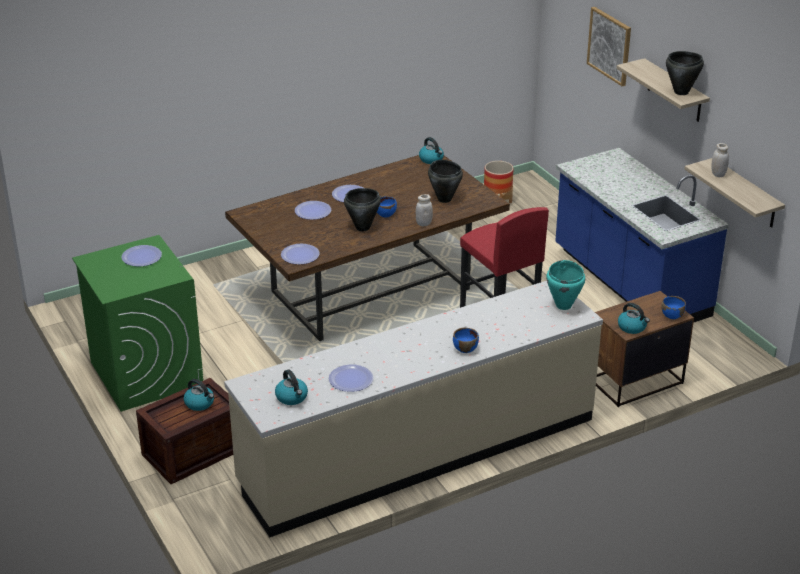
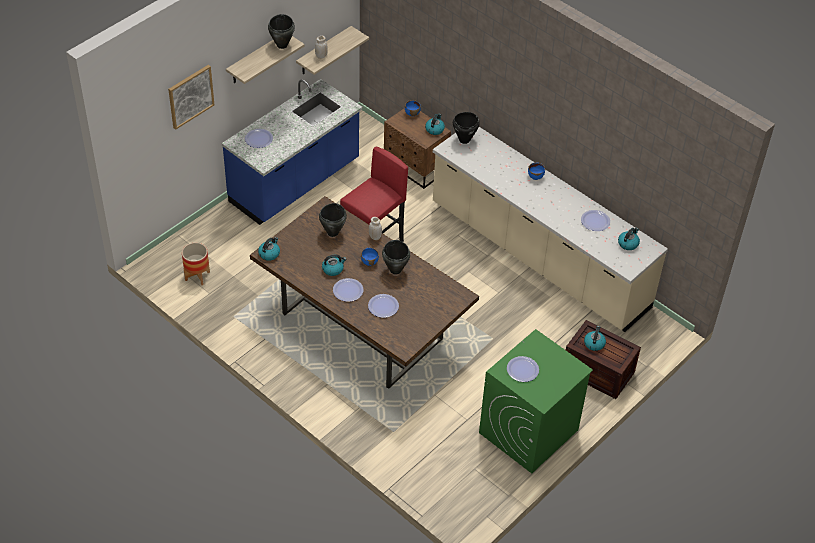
camera: 110 degrees left, 15 degrees up
plate [281,244,320,264] -> plate moved to [245,129,273,148]
turquoise cooking pot [546,260,585,310] -> black cooking pot [453,112,480,144]
none -> kettle [322,254,347,276]

